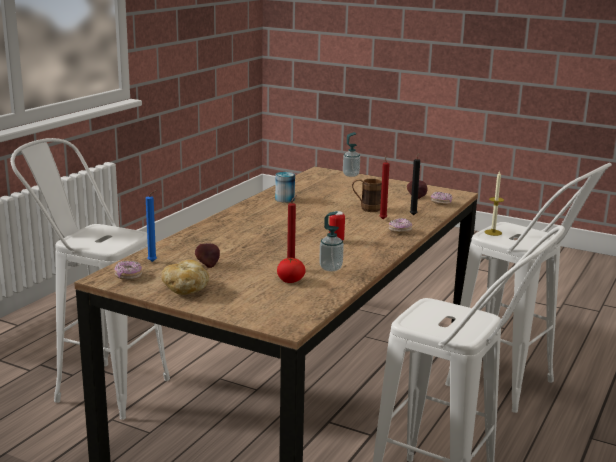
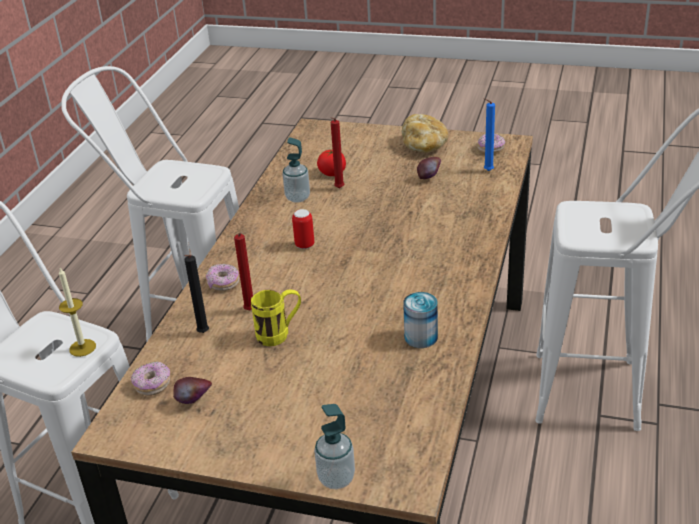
camera: 170 degrees right, 15 degrees up
brown mug [352,179,382,212] -> yellow mug [251,289,301,346]

